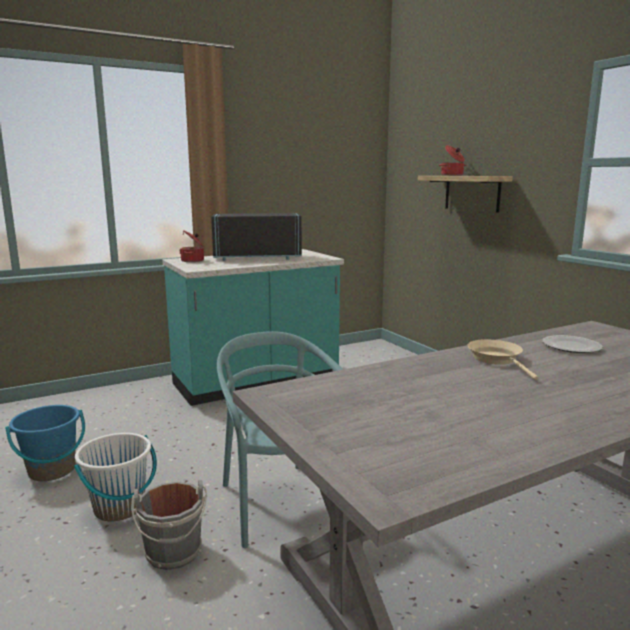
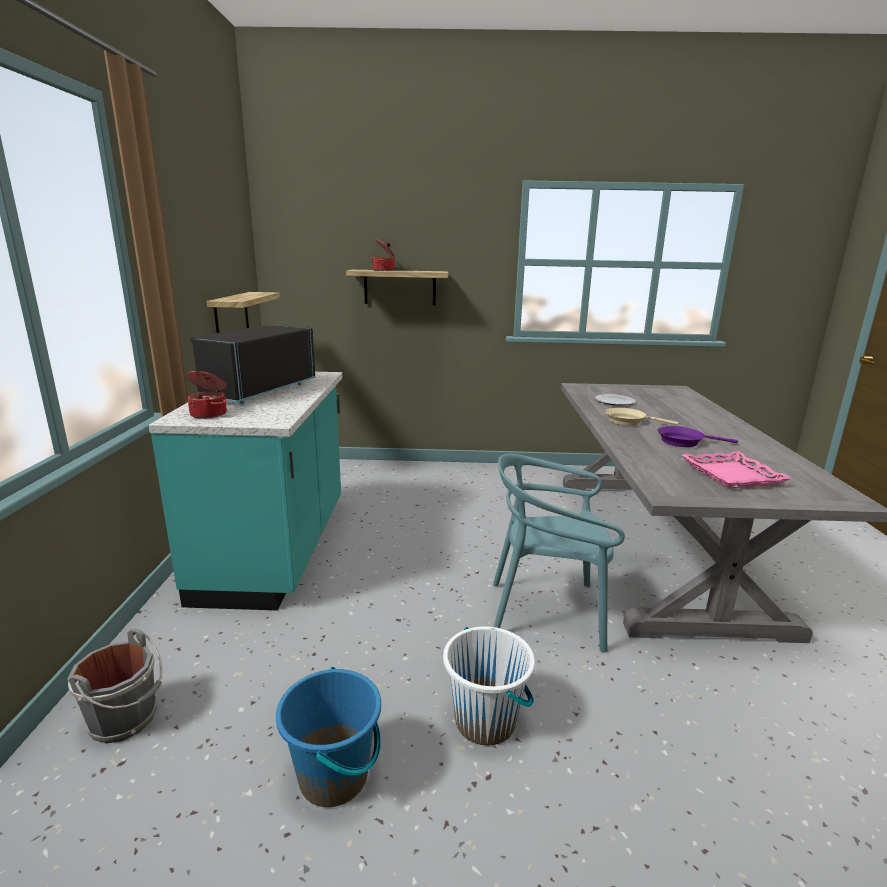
camera: 60 degrees left, 5 degrees up
grey bucket [131,480,207,570] -> grey bucket moved to [67,628,162,744]
none -> shelf [207,292,280,333]
none -> purple frying pan [658,426,738,447]
none -> pink tray [682,451,791,488]

